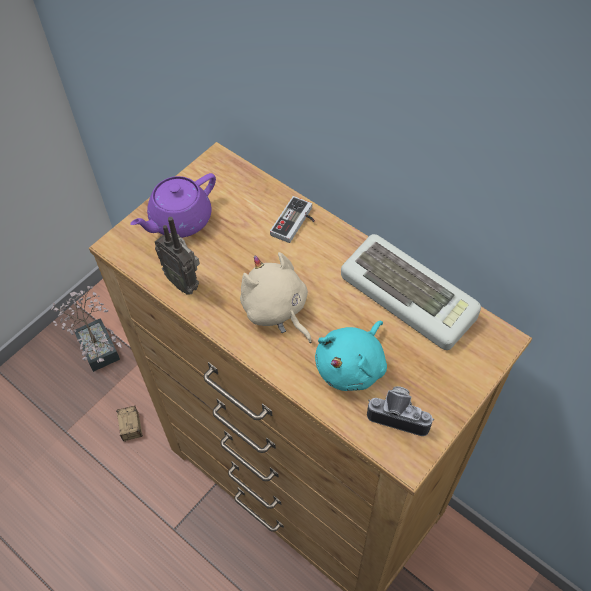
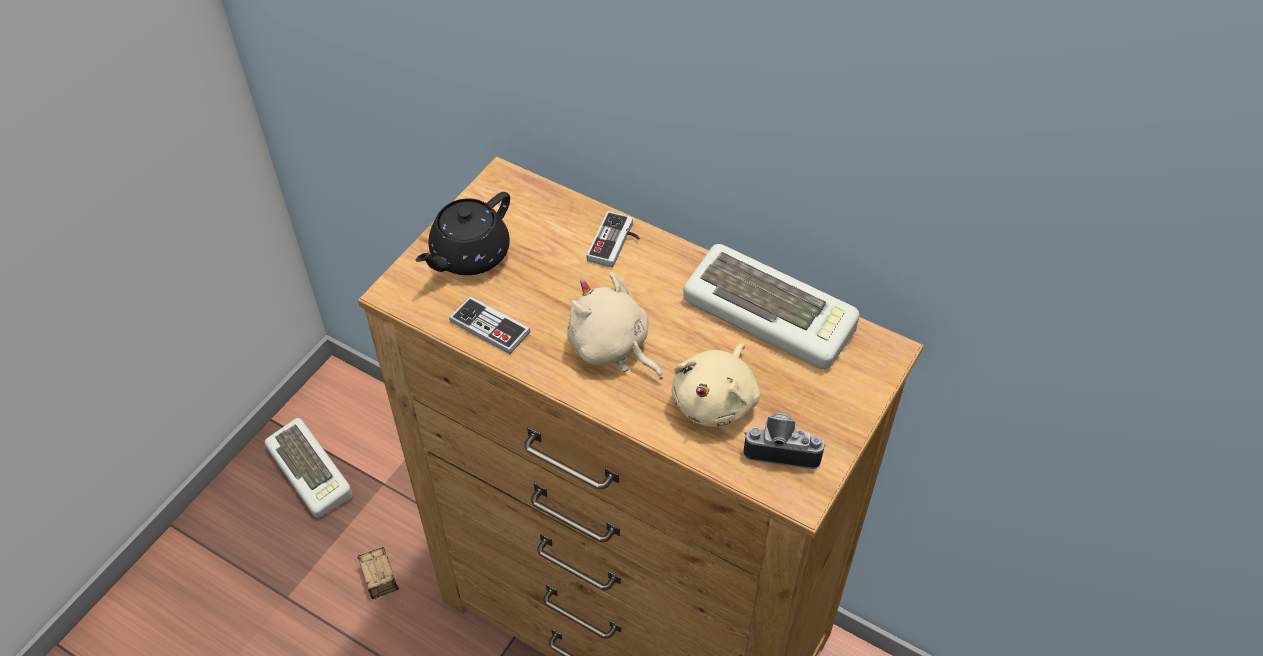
camera: 10 degrees left, 5 degrees down
potted plant [51,286,122,372] -> keyboard [265,418,353,518]
purple teapot [130,173,216,238] -> black teapot [416,192,510,275]
radio [155,217,200,294] -> game controller [449,296,531,354]
turquoise plush toy [315,321,387,391] -> beige plush toy [671,343,760,427]

